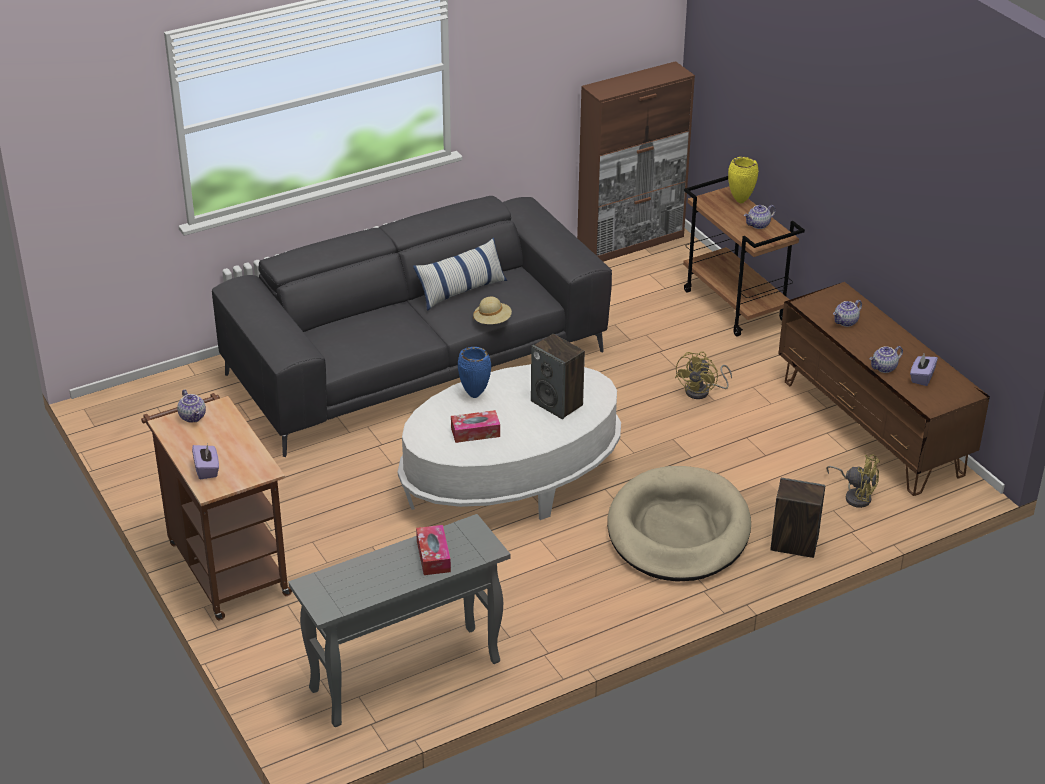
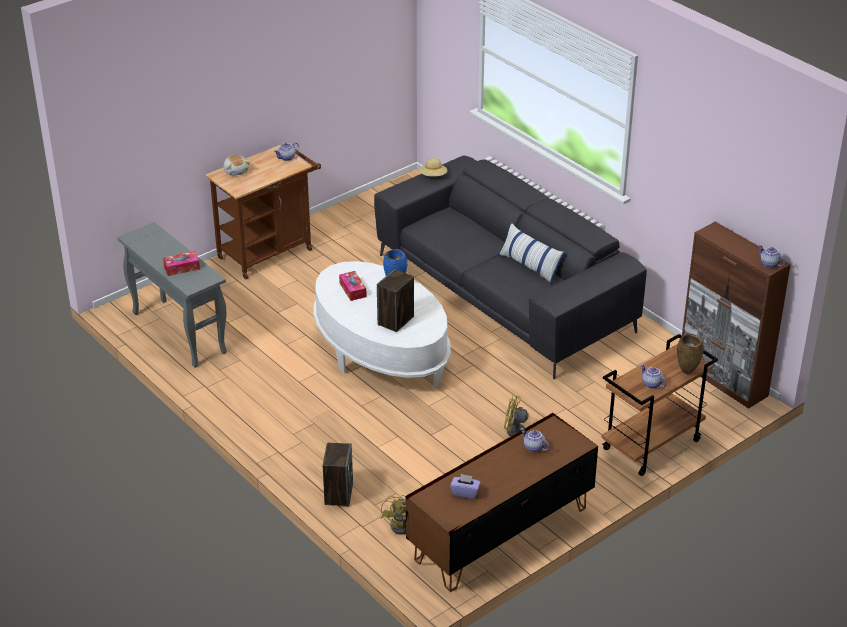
camera: 80 degrees right, 0 degrees up
purple tissue box [192,444,219,479] -> plush toy [223,155,250,176]
beige hat [473,296,512,324] -> beige hat moved to [420,158,447,177]
beige dog bed [607,466,751,582] -> none
yellow vase [728,157,758,203] -> brown vase [677,333,704,374]
teapot [869,346,903,373] -> teapot moved to [758,245,785,268]

